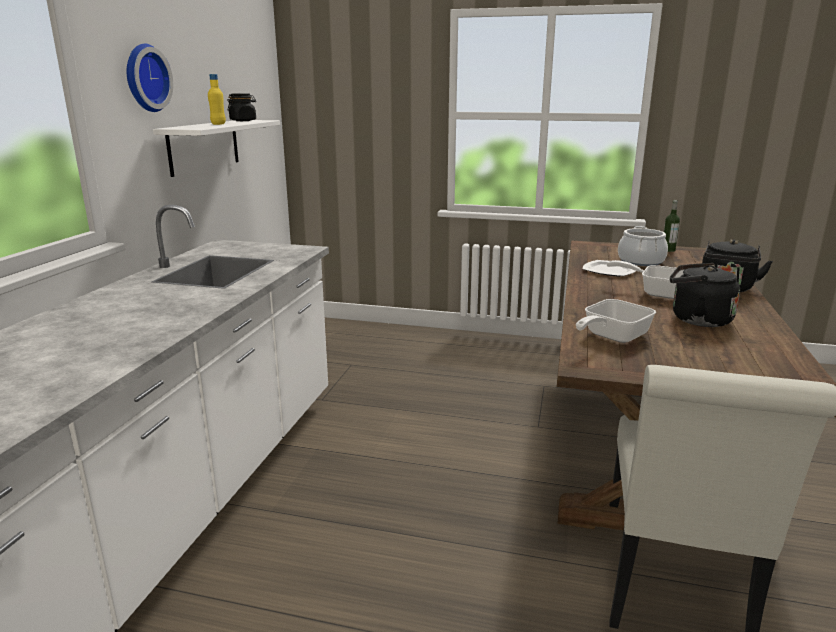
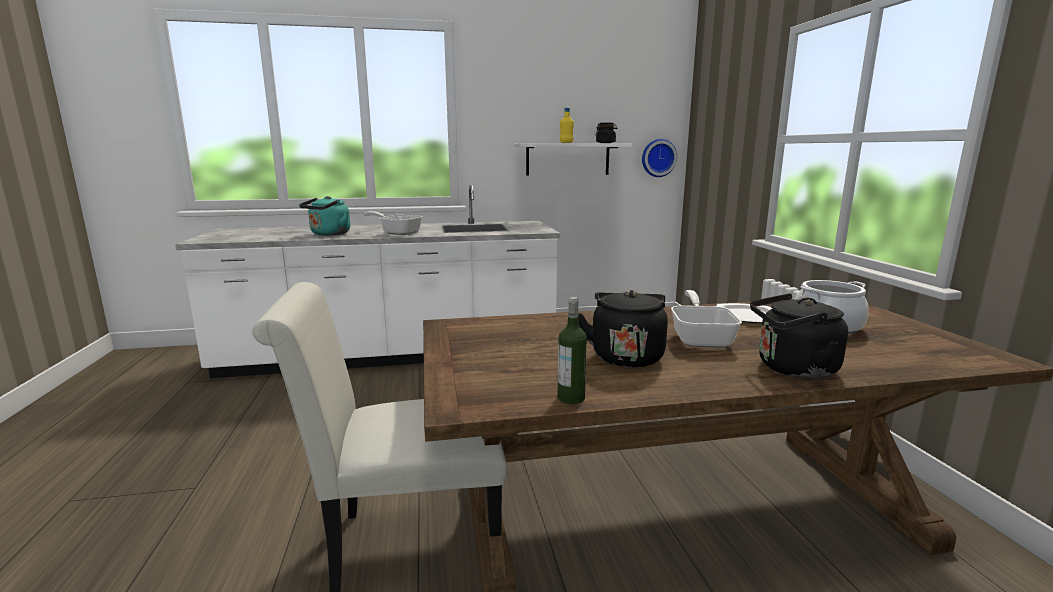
camera: 65 degrees right, 5 degrees down
wall clock [127,44,173,112] -> wall clock moved to [642,139,677,177]
frying pan [576,299,656,343] -> frying pan moved to [364,211,422,235]
bottle [664,200,680,252] -> bottle moved to [558,297,587,404]
none -> turquoise kettle [299,196,350,236]

